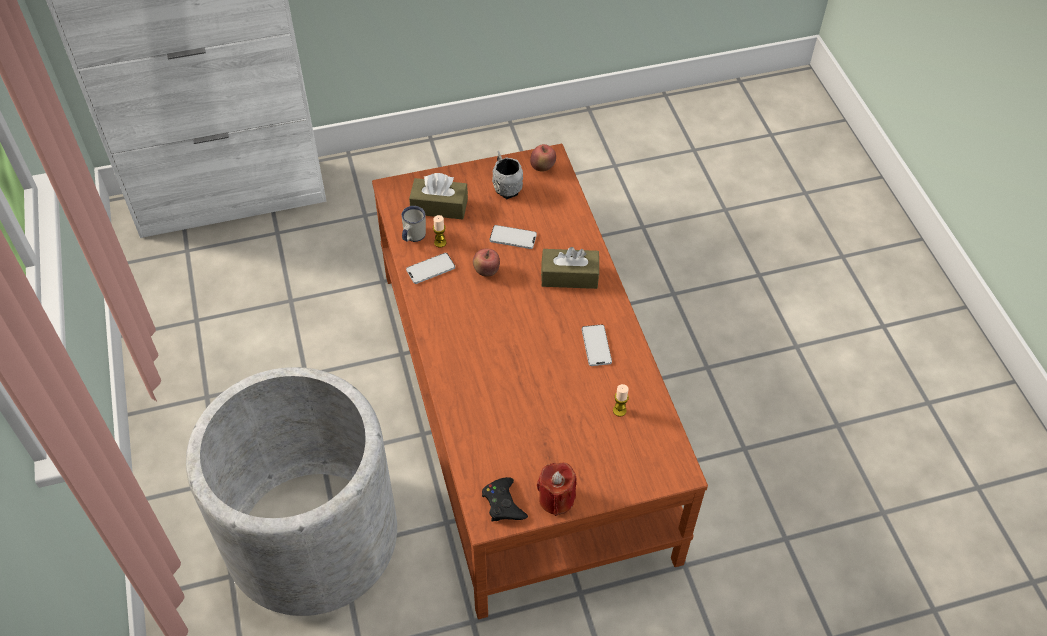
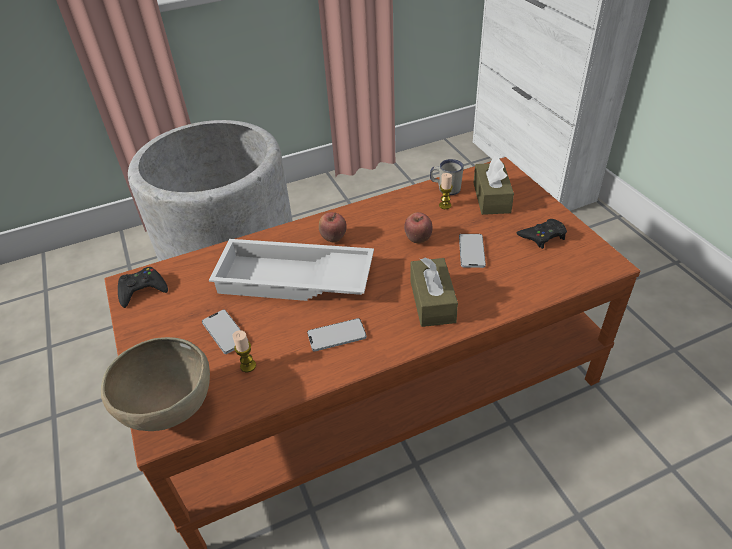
camera: 85 degrees right, 10 degrees down
phone [406,253,455,284] -> phone moved to [202,309,249,354]
grey mug [492,151,523,199] -> black game controller [517,219,567,249]
apple [530,144,556,172] -> apple moved to [319,212,347,243]
red candle [537,463,577,516] -> none
none -> brown bowl [101,337,210,431]
none -> white tray [209,239,374,301]

